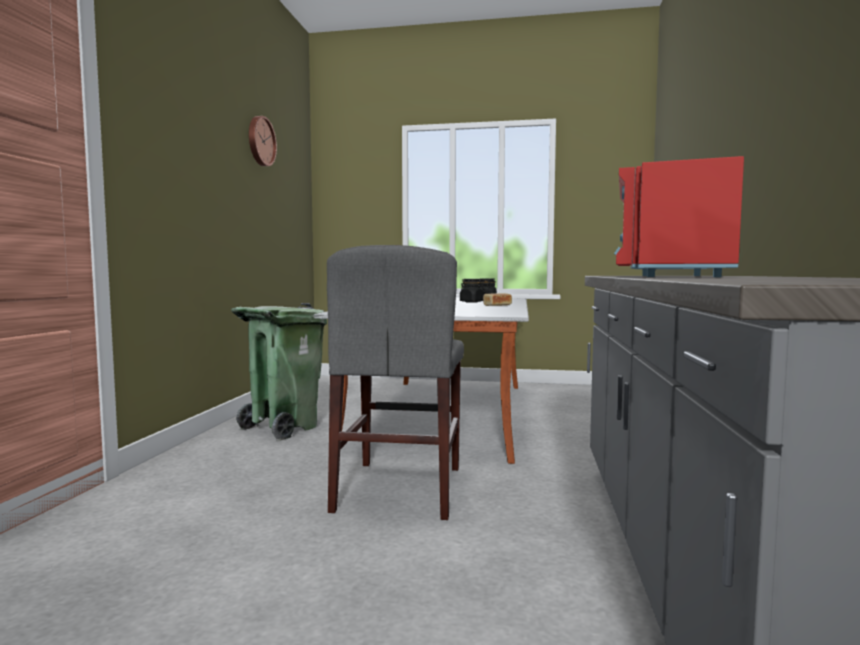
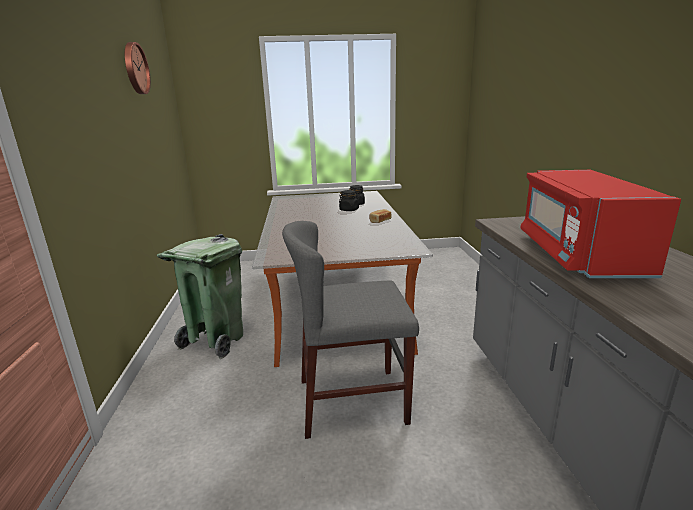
camera: 15 degrees left, 15 degrees up
grey chair [327,245,464,520] -> grey chair turned 90 degrees clockwise [282,221,419,439]

